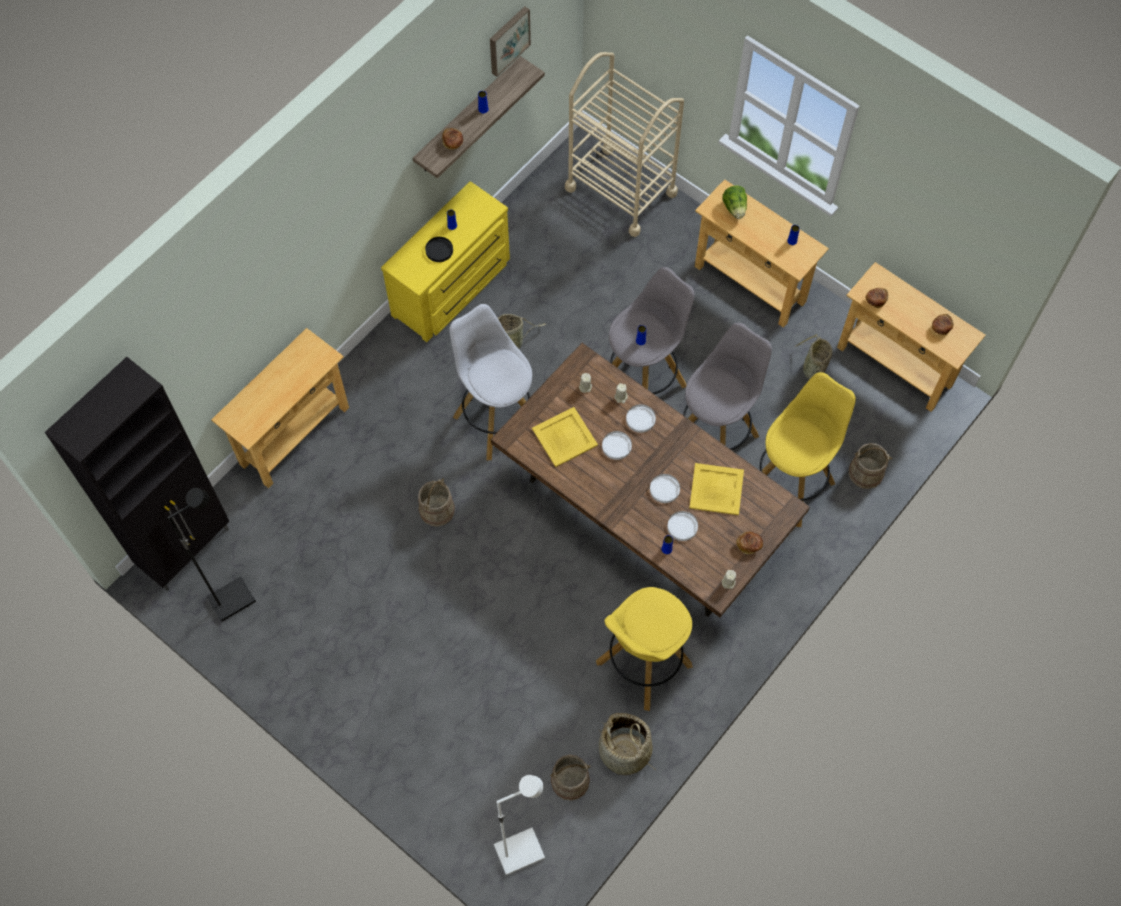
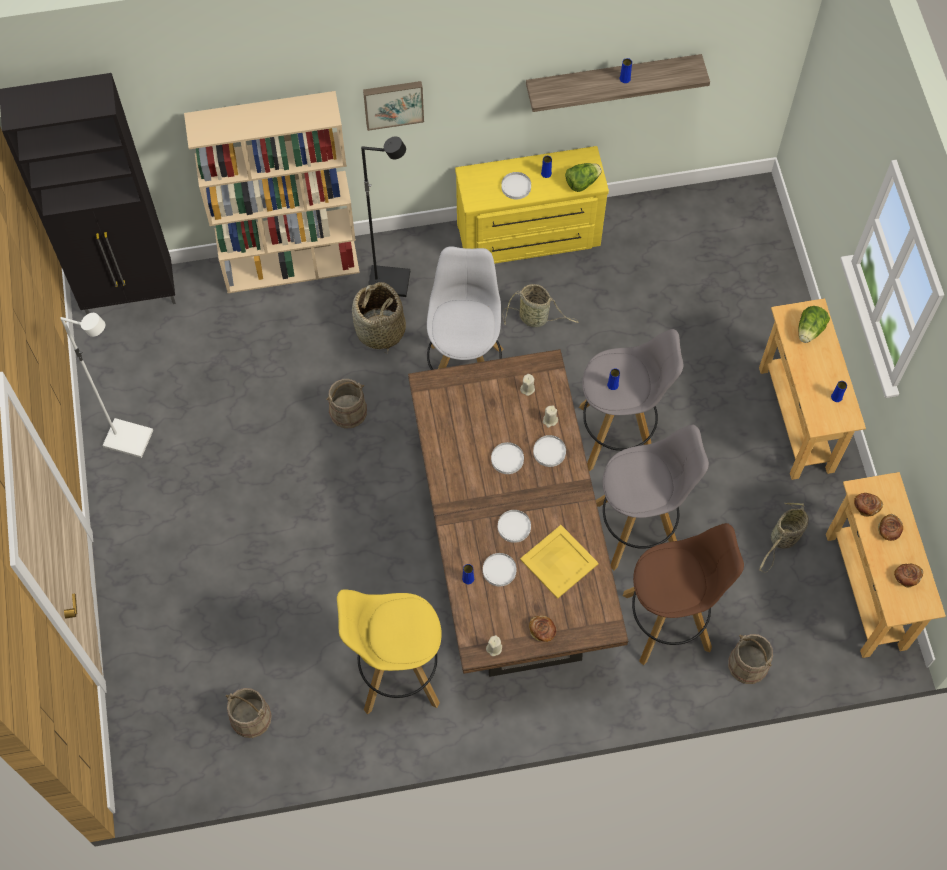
camera: 40 degrees right, 0 degrees up
black floor lamp [167,488,256,622] -> black floor lamp moved to [361,136,410,297]
beige console table [211,328,349,488] -> beige bookcase [184,91,360,293]
black plate [425,237,453,262] -> white plate [501,172,531,199]
bread [442,128,463,150] -> bread moved to [878,514,903,541]
picture [490,6,531,77] -> picture moved to [363,81,424,131]
white floor lamp [494,775,545,875] -> white floor lamp moved to [60,313,153,458]
yellow tray [532,407,598,467] -> none
beige cart [565,52,684,237] -> none
basket [599,713,657,775] -> basket moved to [352,282,406,354]
yellow stool [760,372,856,527] -> brown stool [623,523,744,666]
none -> lettuce [565,163,602,192]

